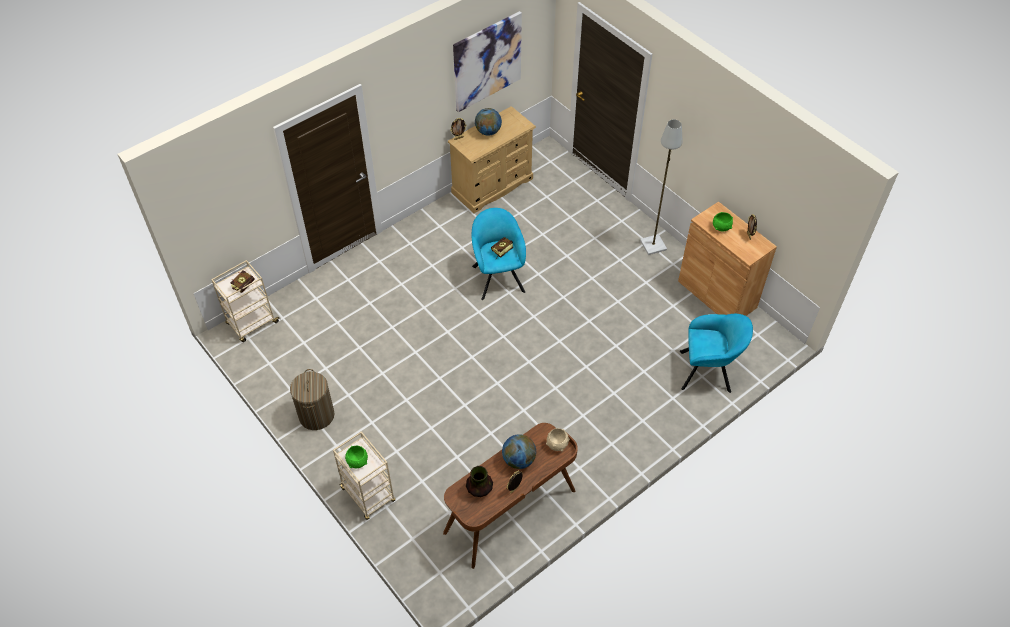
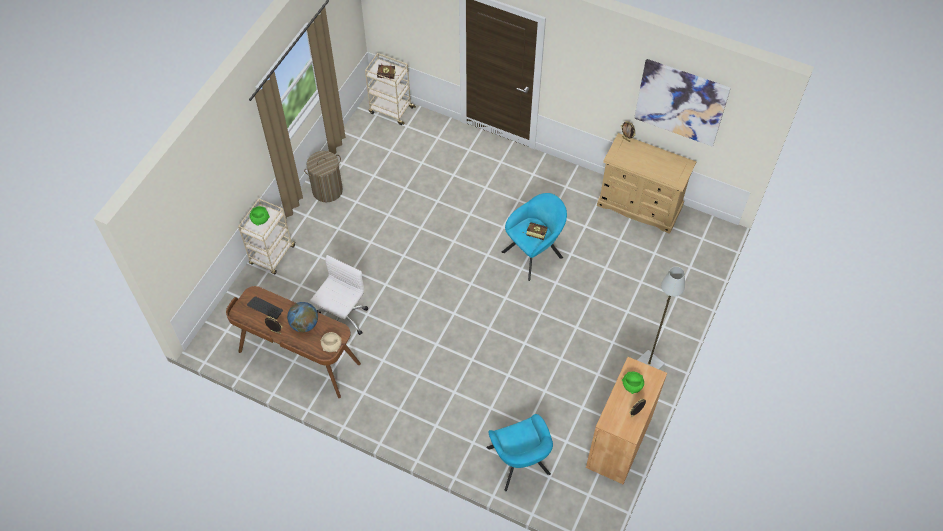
camera: 65 degrees right, 5 degrees up
vase [466,466,493,497] -> keyboard [247,296,283,319]
globe [475,108,502,136] -> none
none -> white office chair [310,255,368,335]

